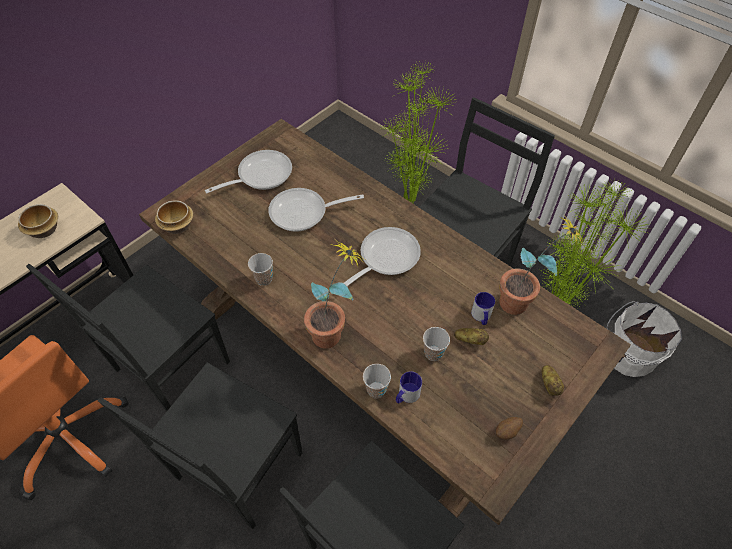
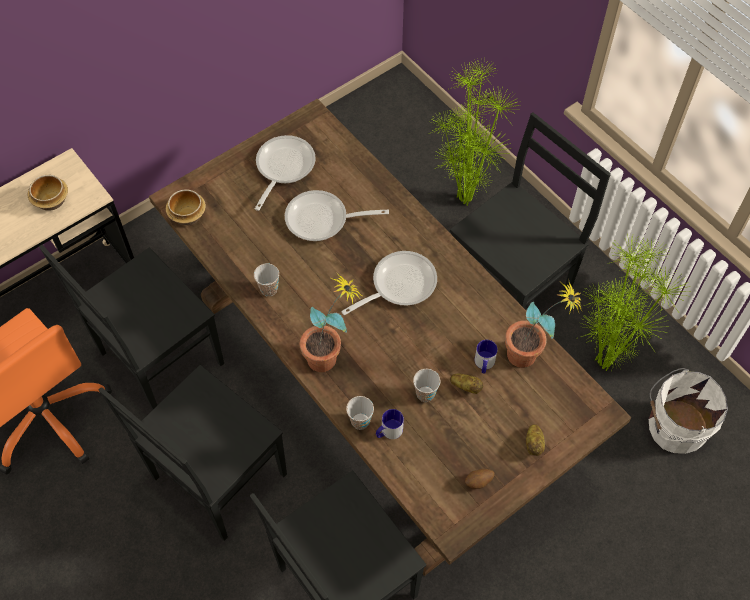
camera: 10 degrees right, 5 degrees up
frying pan [205,150,292,193] -> frying pan turned 45 degrees counterclockwise [255,135,316,211]

